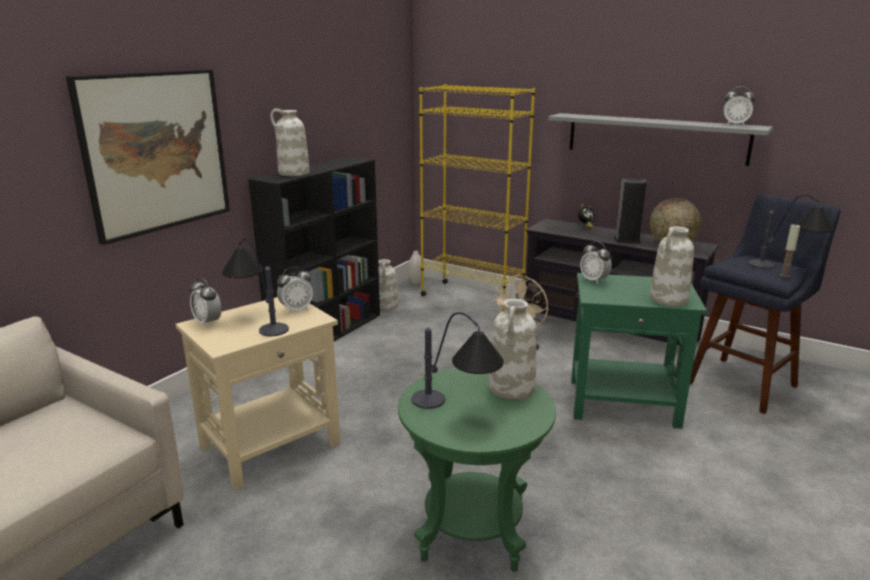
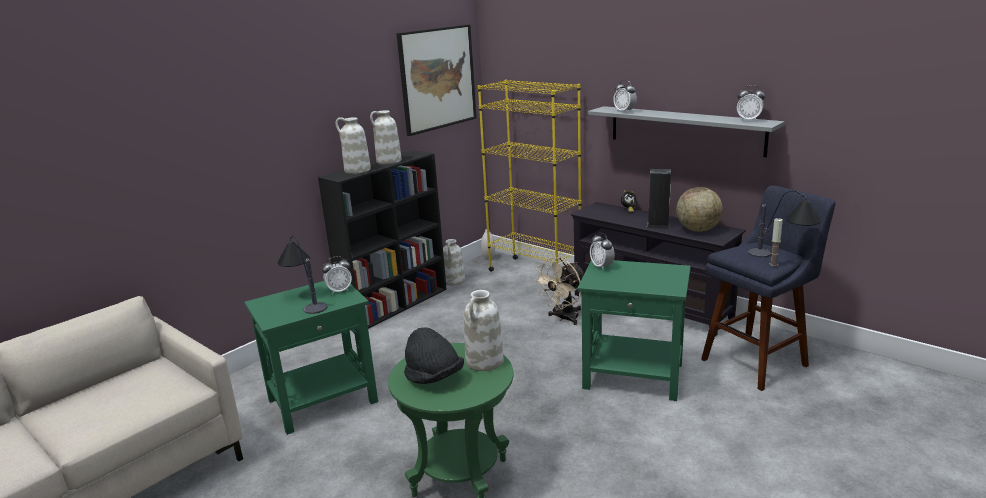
camera: 10 degrees right, 0 degrees up
picture [66,70,230,245] -> picture moved to [396,25,476,136]
beige side table [175,297,340,490] -> green side table [244,281,378,435]
alarm clock [190,278,221,327] -> alarm clock moved to [613,80,637,113]
table lamp [411,312,504,409] -> black hat [404,327,464,384]
white vase [650,227,694,306] -> white vase moved to [370,110,402,164]

